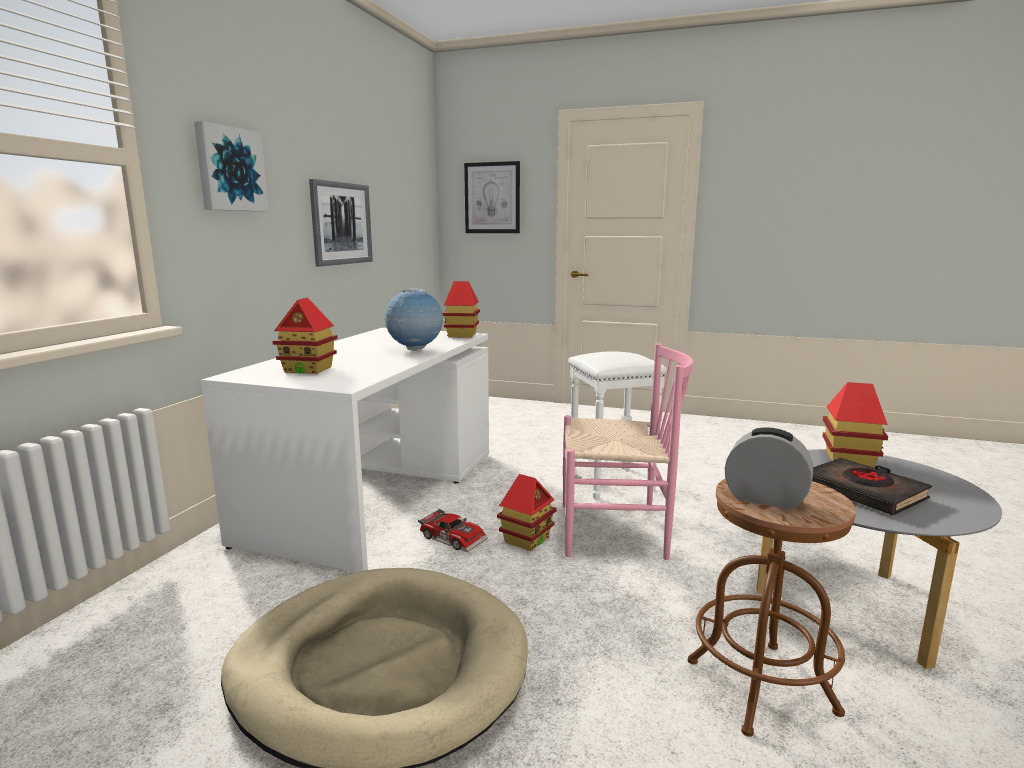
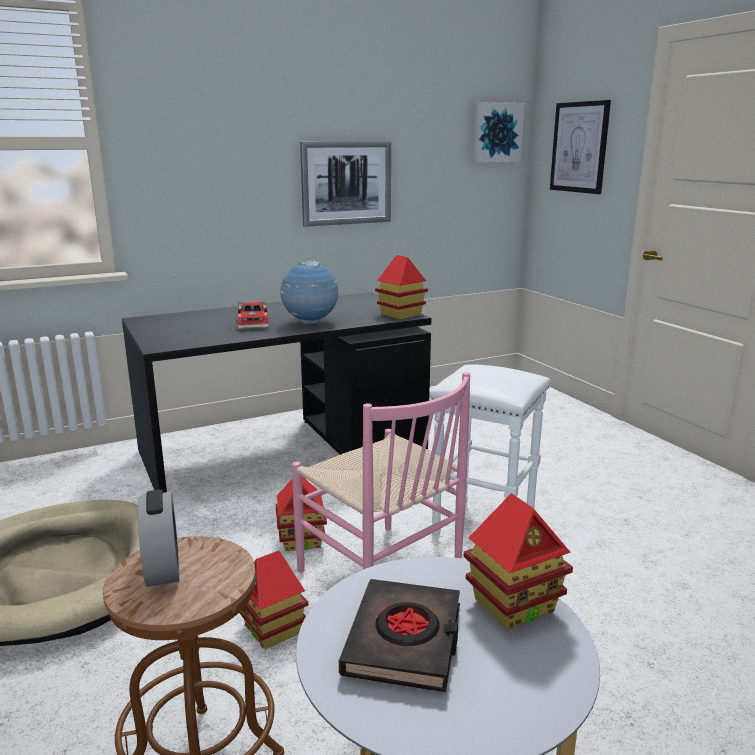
camera: 45 degrees right, 5 degrees up
picture [194,121,269,212] -> picture moved to [472,102,525,162]
white desk [201,328,489,572] -> black desk [122,292,431,493]
toy house [272,298,338,374] -> toy house moved to [239,551,308,649]
toy car [418,509,488,552] -> toy car moved to [238,302,269,329]

